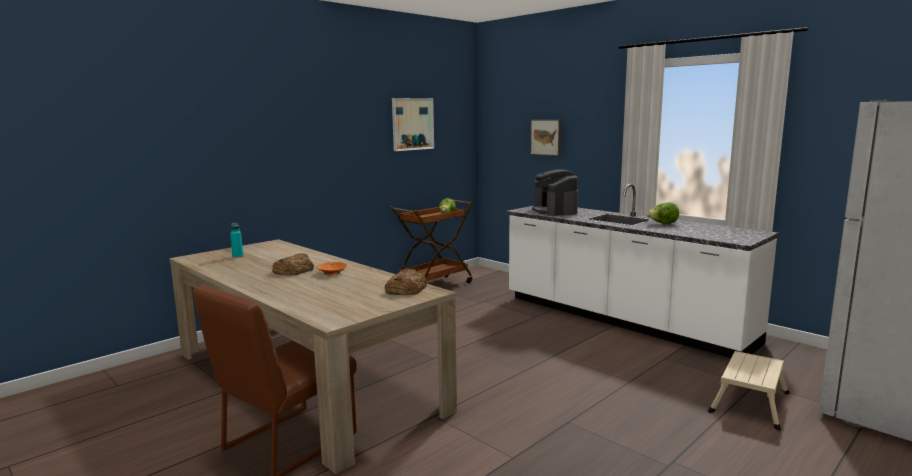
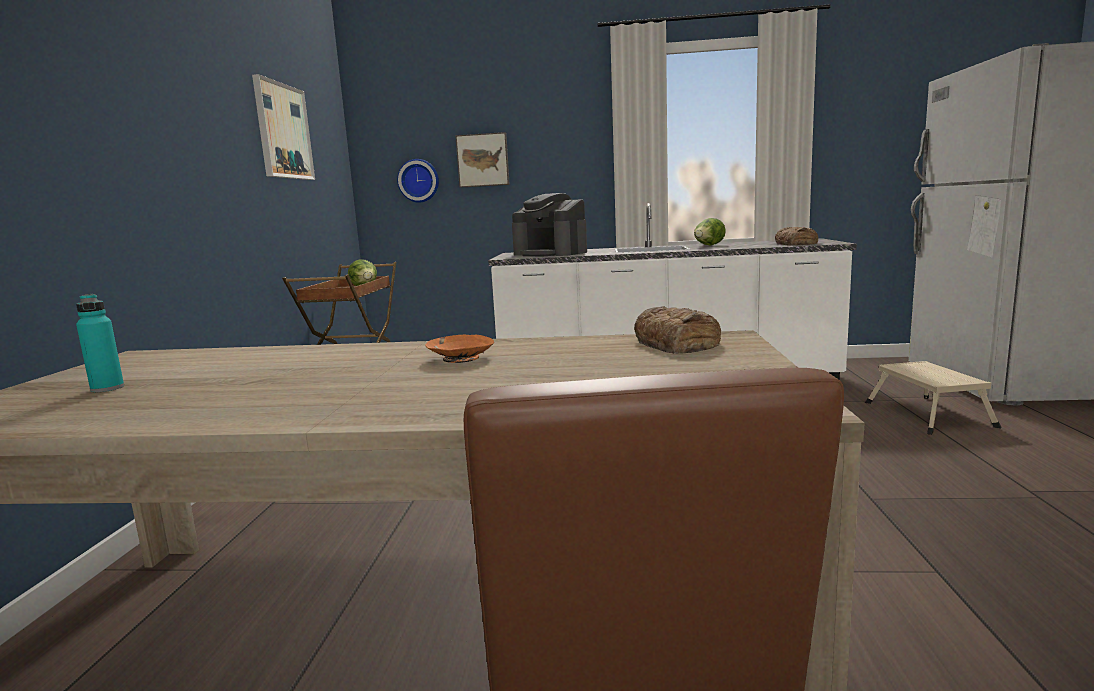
camera: 40 degrees left, 0 degrees up
bread [272,253,314,275] -> bread moved to [775,227,818,246]
none -> wall clock [397,159,439,203]

